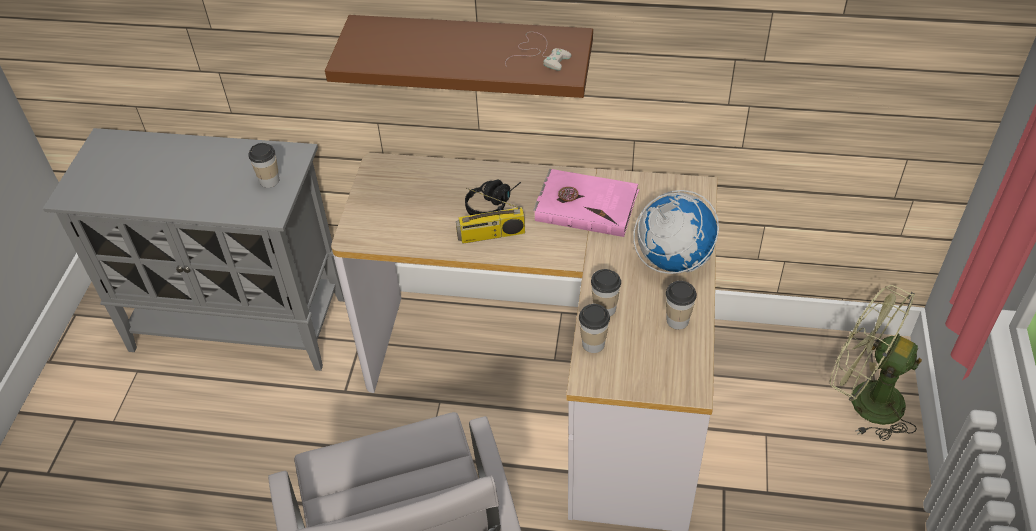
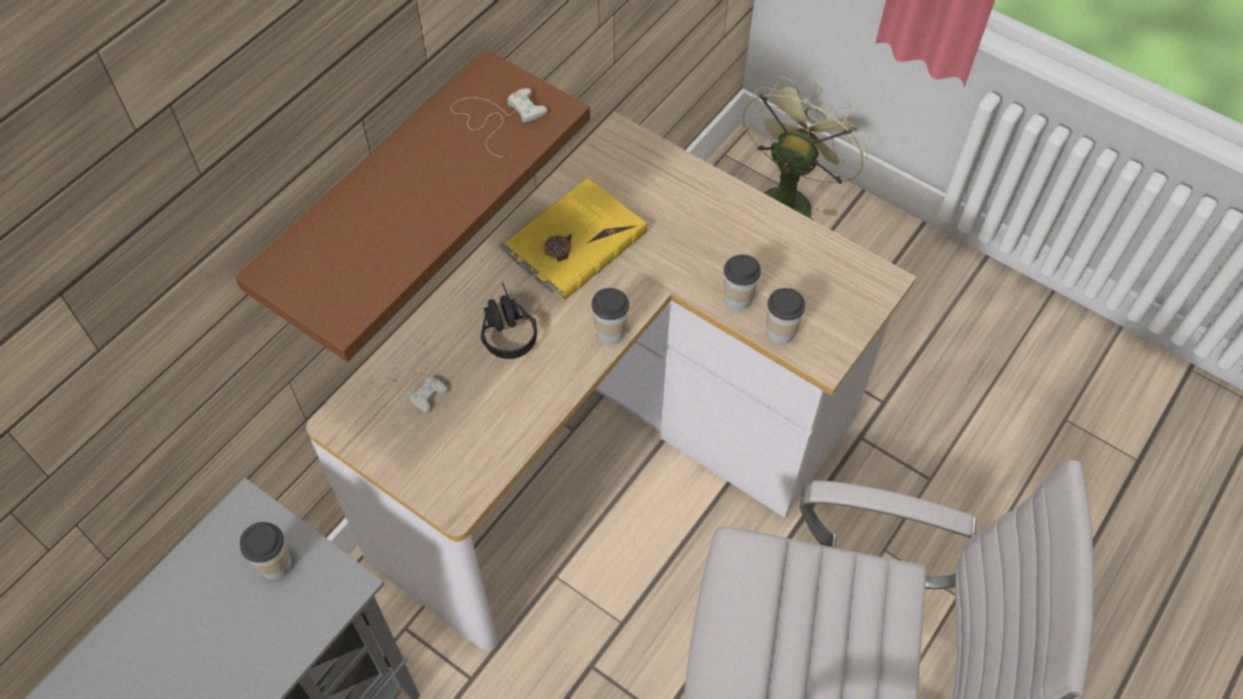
camera: 65 degrees left, 10 degrees up
radio [456,188,525,244] -> none
pink book [533,169,639,237] -> yellow book [499,178,648,300]
globe [633,190,719,274] -> none
cup [666,281,697,330] -> cup moved to [592,288,629,344]
green fan [830,285,922,441] -> green fan turned 150 degrees clockwise [743,77,871,220]
none -> white game controller [363,340,448,413]

